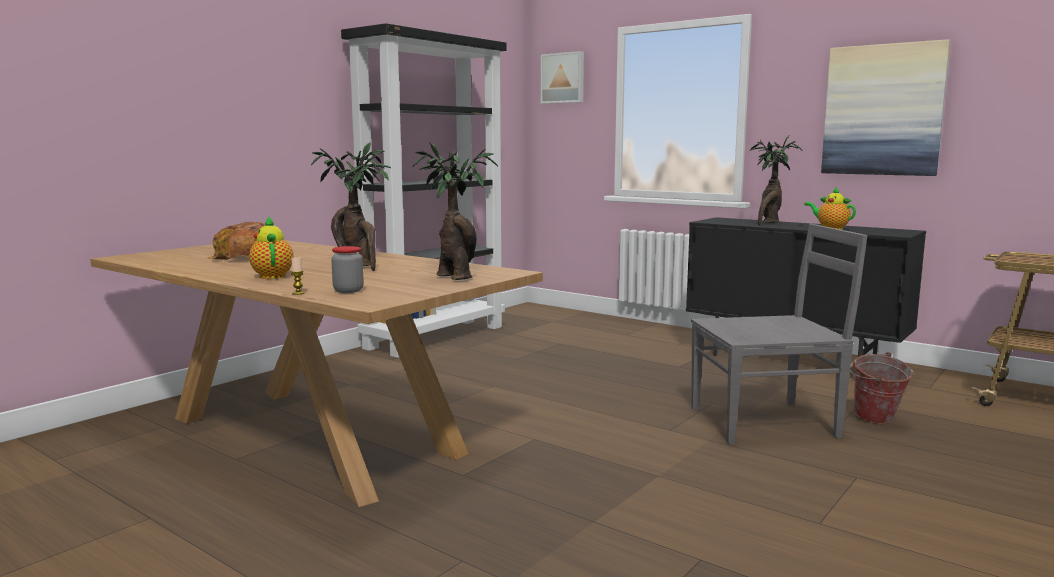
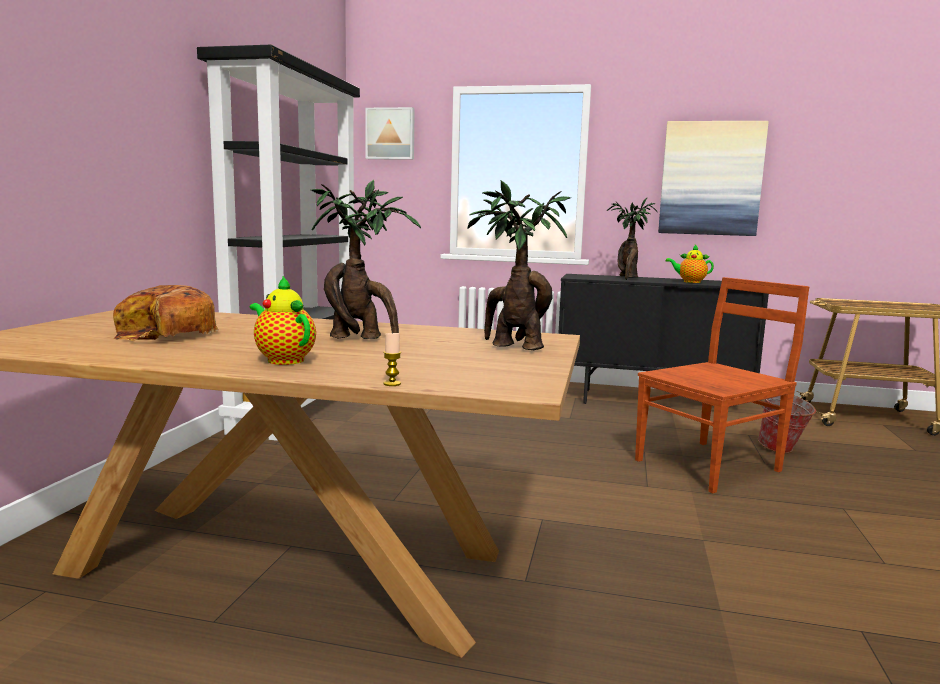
camera: 25 degrees left, 0 degrees up
jar [331,246,364,293] -> none
grey chair [691,224,868,445] -> brown chair [635,277,809,493]

